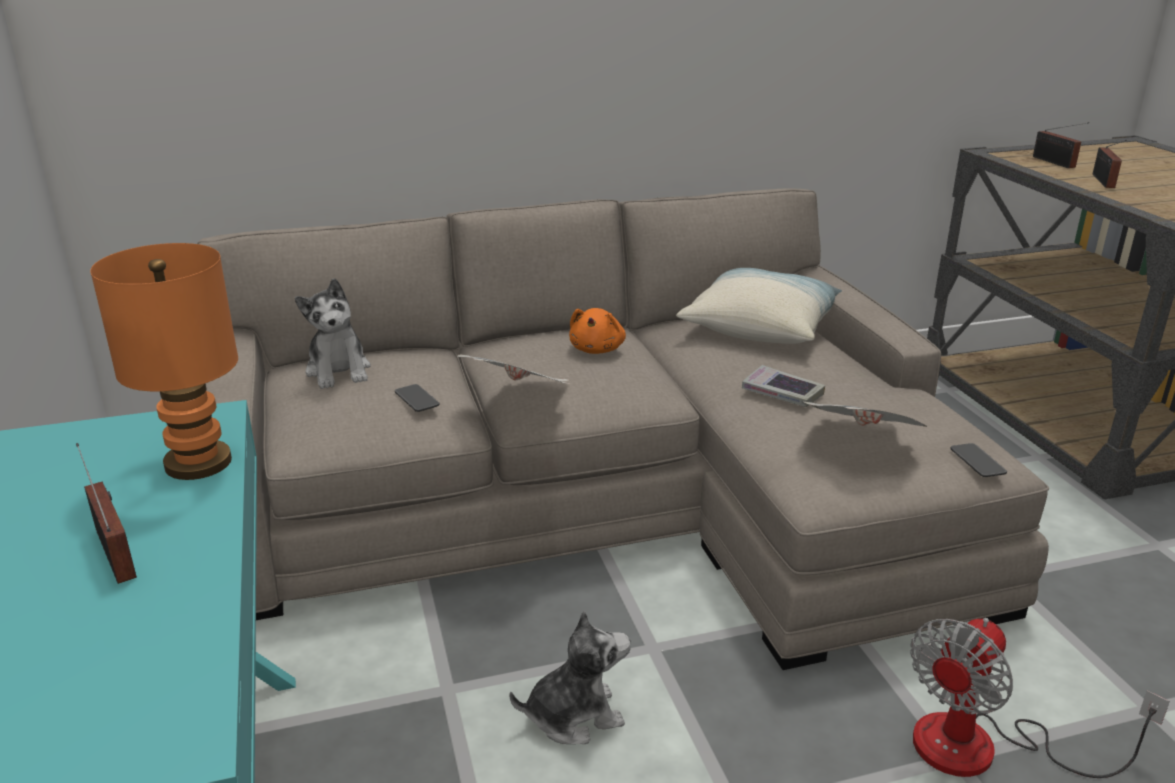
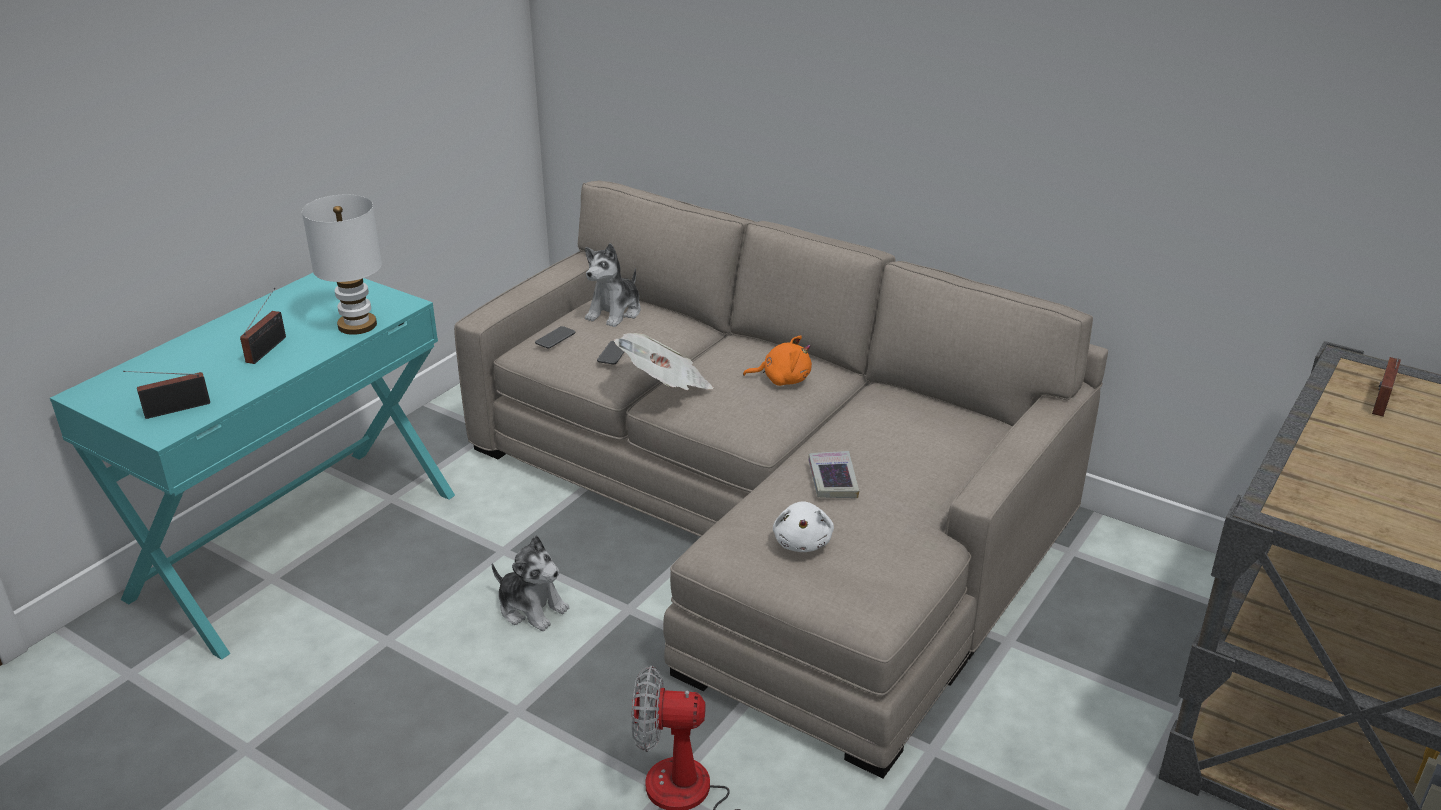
camera: 50 degrees right, 5 degrees up
orange table lamp [90,243,238,480] -> white table lamp [302,195,382,335]
orange plush toy [569,308,626,354] -> orange plush toy turned 150 degrees counterclockwise [743,335,812,386]
pillow [676,268,842,344] -> none
newspaper [804,402,926,427] -> white plush toy [773,501,834,552]
phone [950,443,1007,477] -> phone moved to [535,326,576,348]
radio [1093,140,1127,188] -> radio moved to [123,371,210,419]

